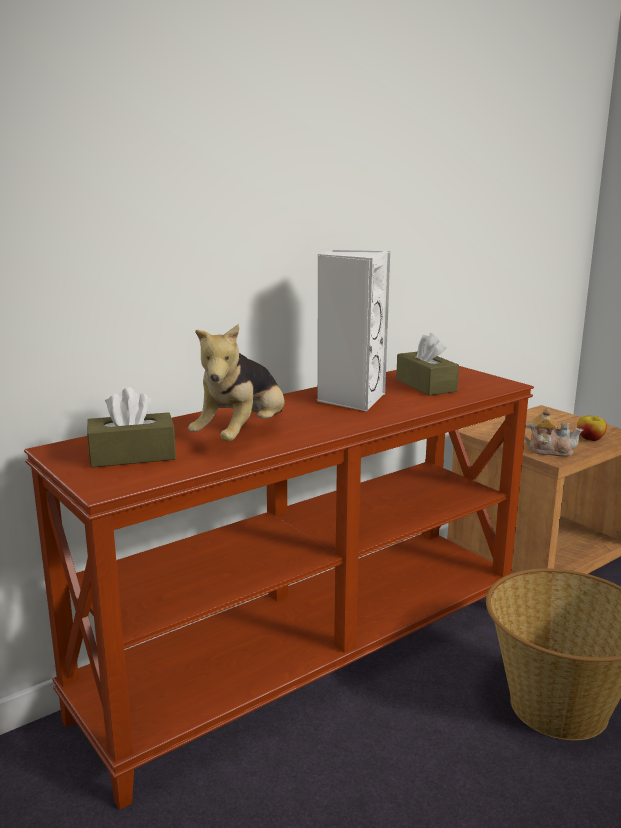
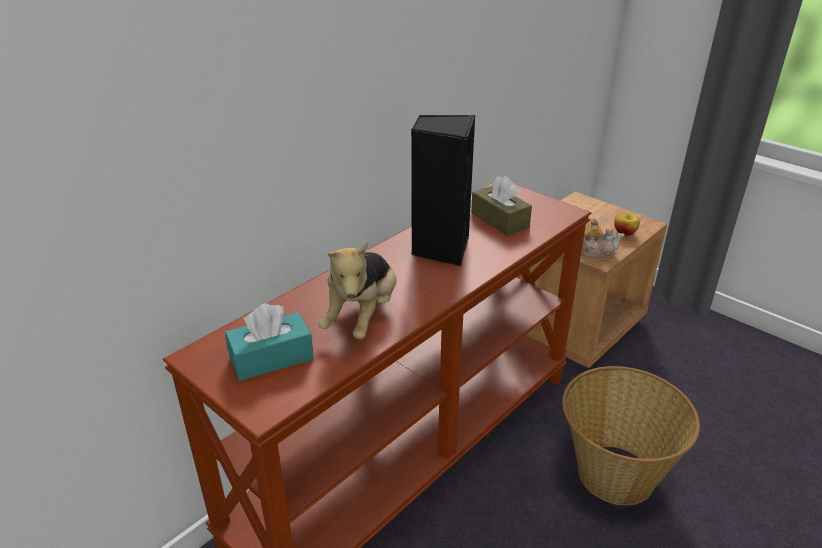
camera: 10 degrees left, 15 degrees up
brown tissue box [87,388,176,468] -> turquoise tissue box [225,303,314,381]
white speaker [317,250,390,412] -> black speaker [411,115,475,266]

